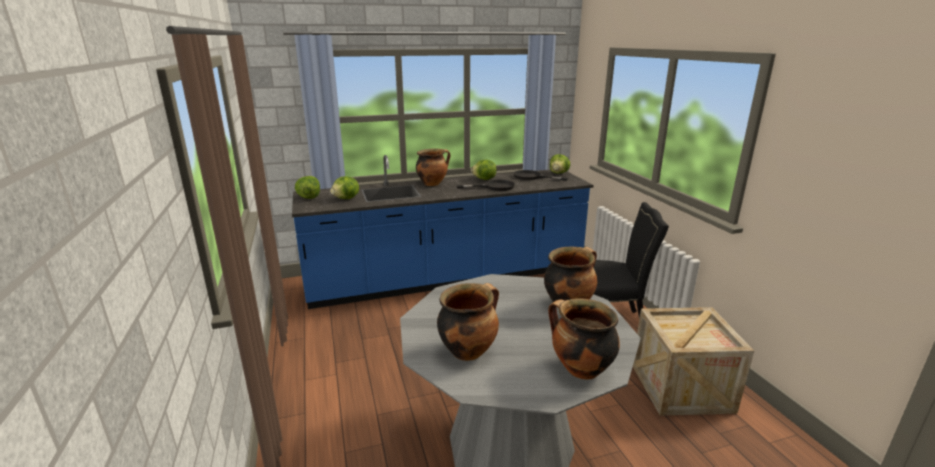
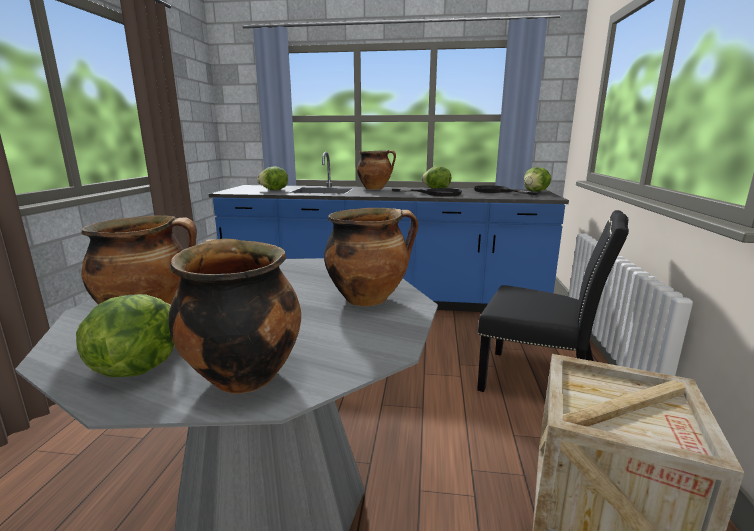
camera: 25 degrees right, 5 degrees down
lettuce [295,176,320,199] -> lettuce moved to [76,294,174,377]

